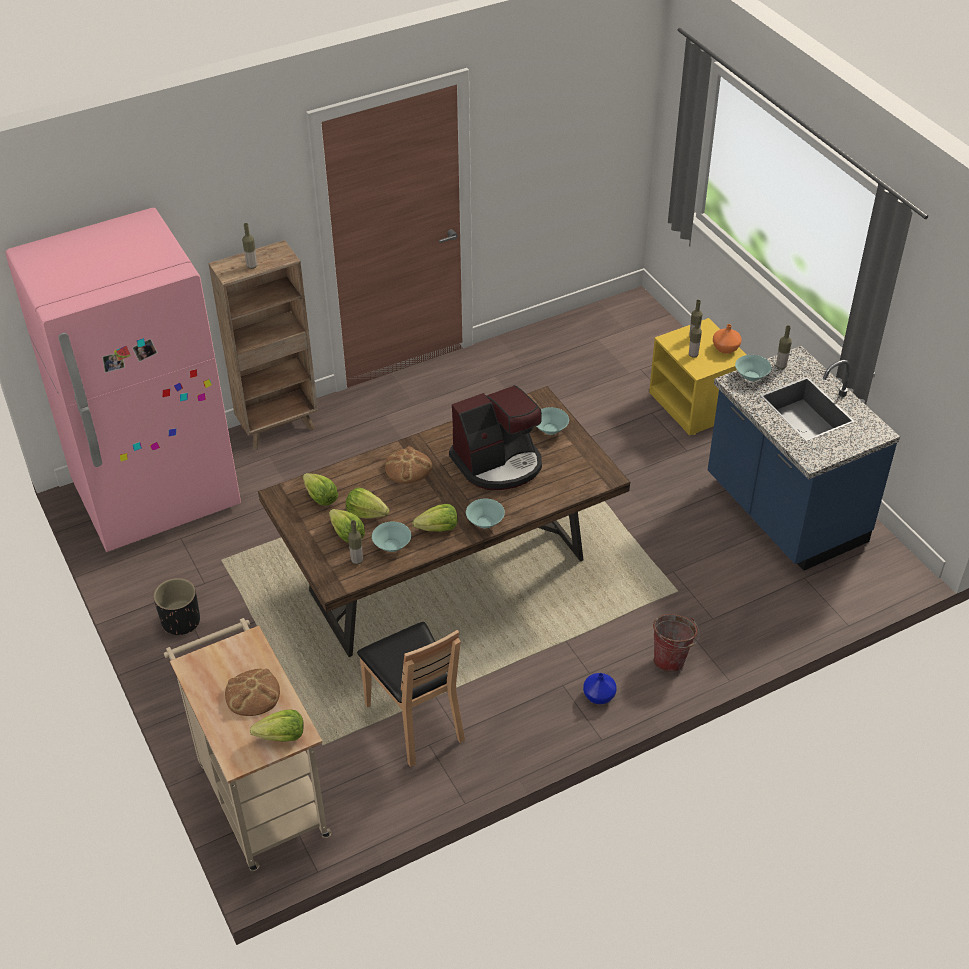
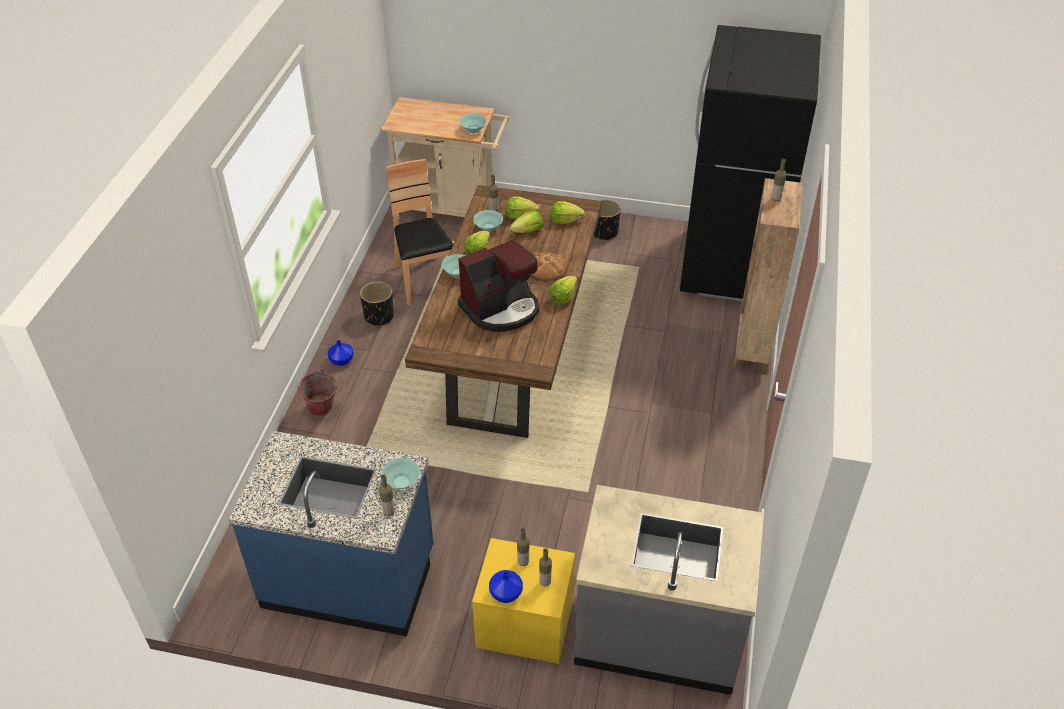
camera: 130 degrees right, 0 degrees up
pink fridge [5,208,241,552] -> black fridge [680,25,821,301]
bread [225,669,280,716] -> none
lettuce [250,709,303,742] -> lettuce moved to [549,276,577,305]
brown chair [357,622,465,767] -> brown chair turned 60 degrees clockwise [386,159,453,305]
coffee machine [449,385,542,490] -> coffee machine turned 135 degrees counterclockwise [458,240,539,332]
turquoise bowl [536,407,569,435] -> turquoise bowl moved to [459,114,487,133]
orange vase [713,324,742,354] -> blue vase [489,570,523,603]
none -> black planter [360,281,394,326]
none -> grey counter [574,485,764,695]

